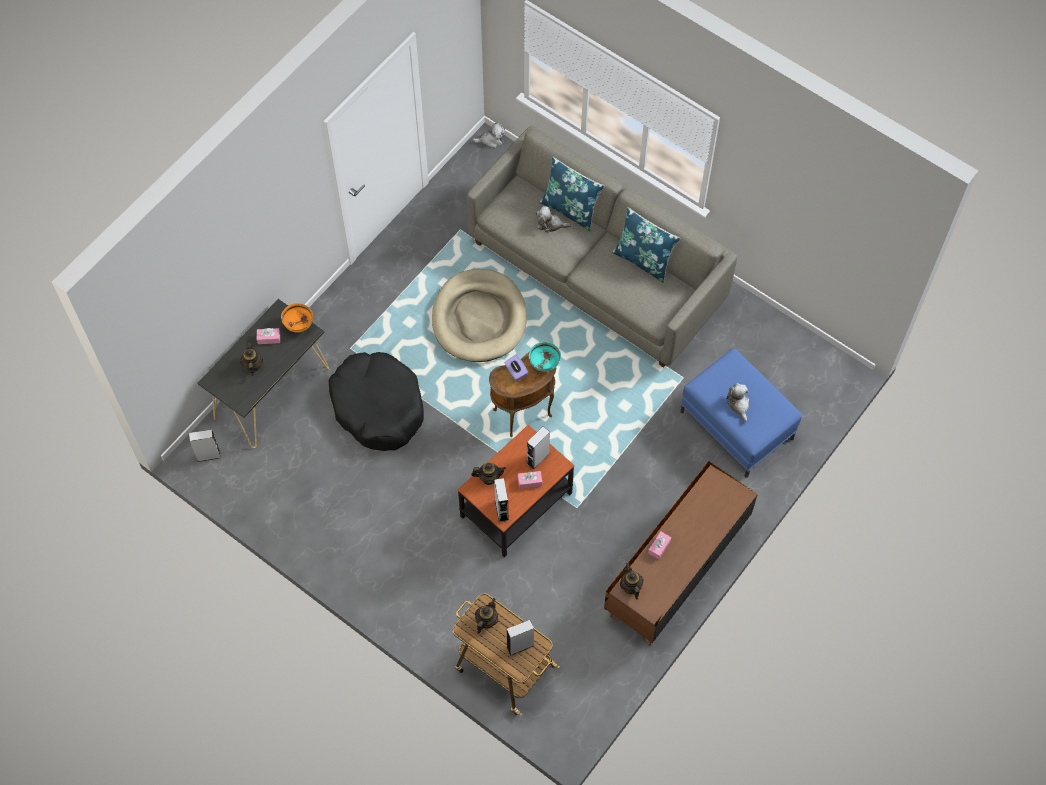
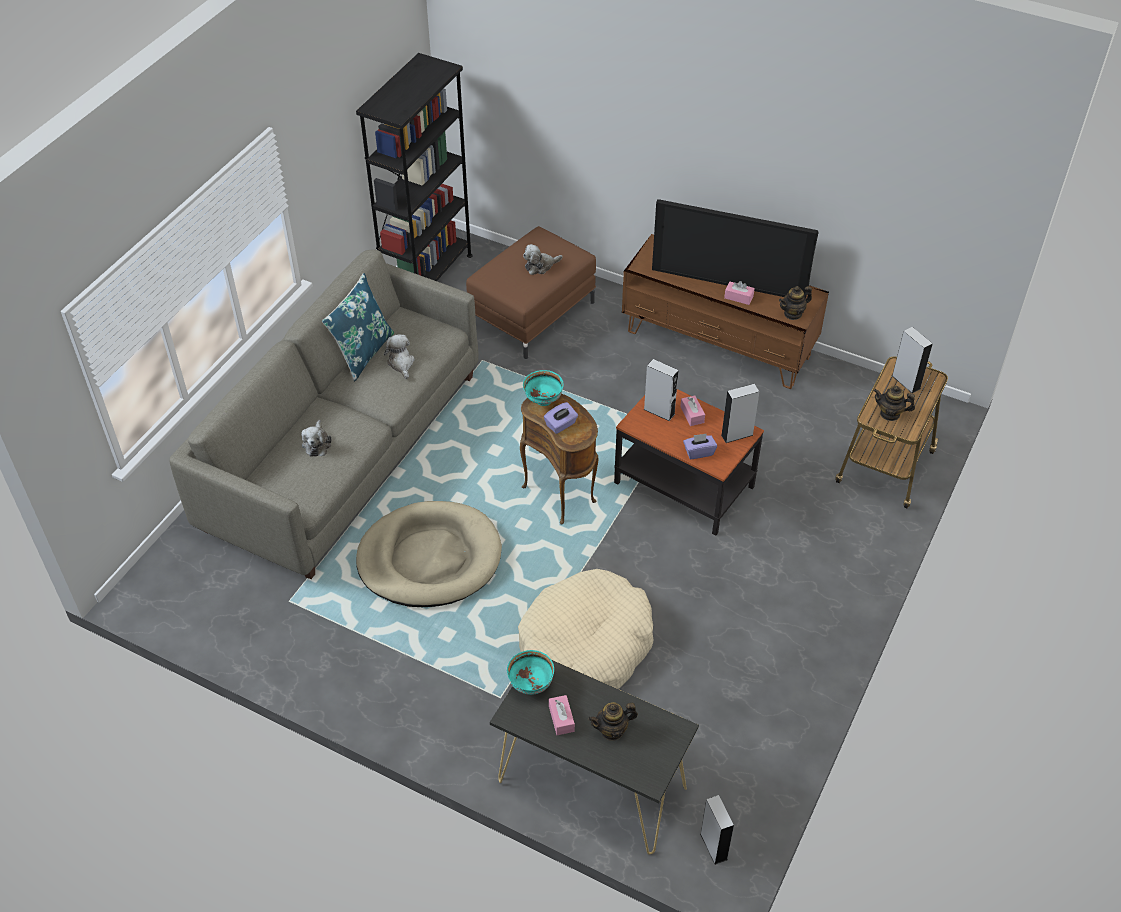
camera: 100 degrees left, 15 degrees down
orange bowl [281,303,313,332] -> turquoise bowl [507,650,554,695]
black dog bed [329,352,424,451] -> beige dog bed [518,569,653,689]
teapot [471,462,506,485] -> purple tissue box [683,433,717,459]
plush toy [472,123,506,148] -> plush toy moved to [384,334,415,379]
blue pillow [540,157,604,231] -> none
blue ottoman [680,349,802,478] -> brown ottoman [466,226,596,359]
none -> black bookcase [356,53,472,281]
none -> television [652,199,819,299]

